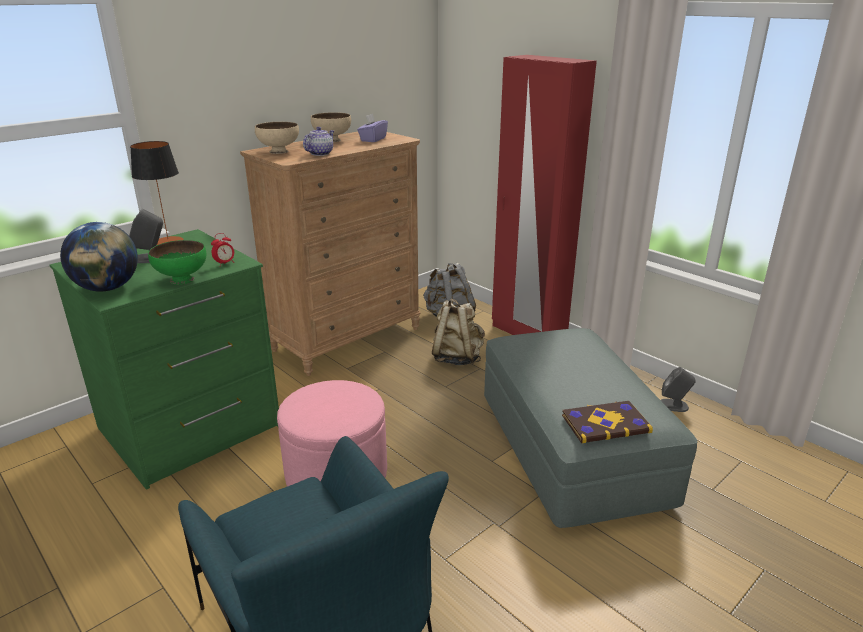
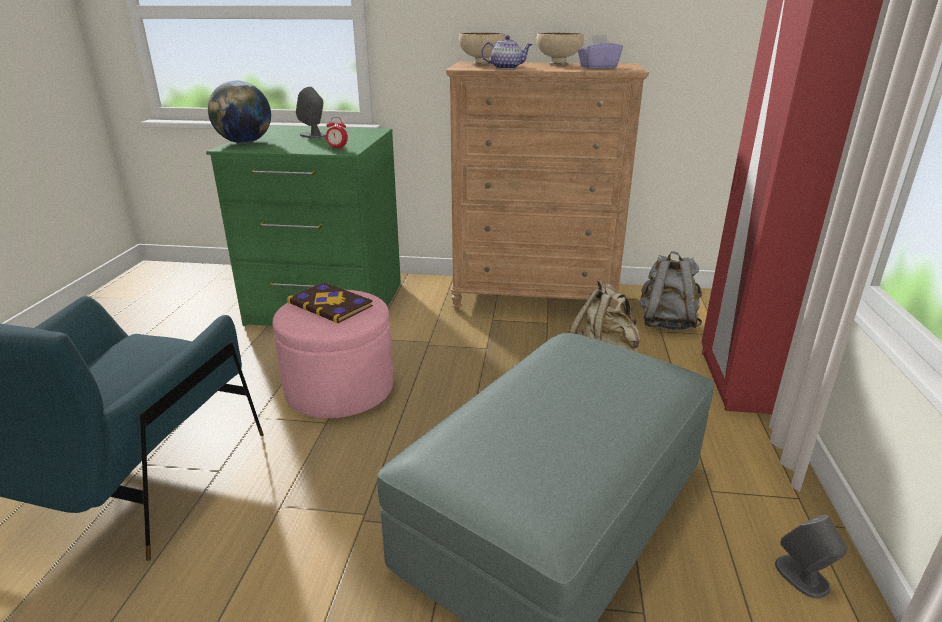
camera: 50 degrees right, 0 degrees up
table lamp [130,141,184,245] -> none
green bowl [148,240,206,285] -> none
book [562,401,653,443] -> book moved to [287,282,373,323]

